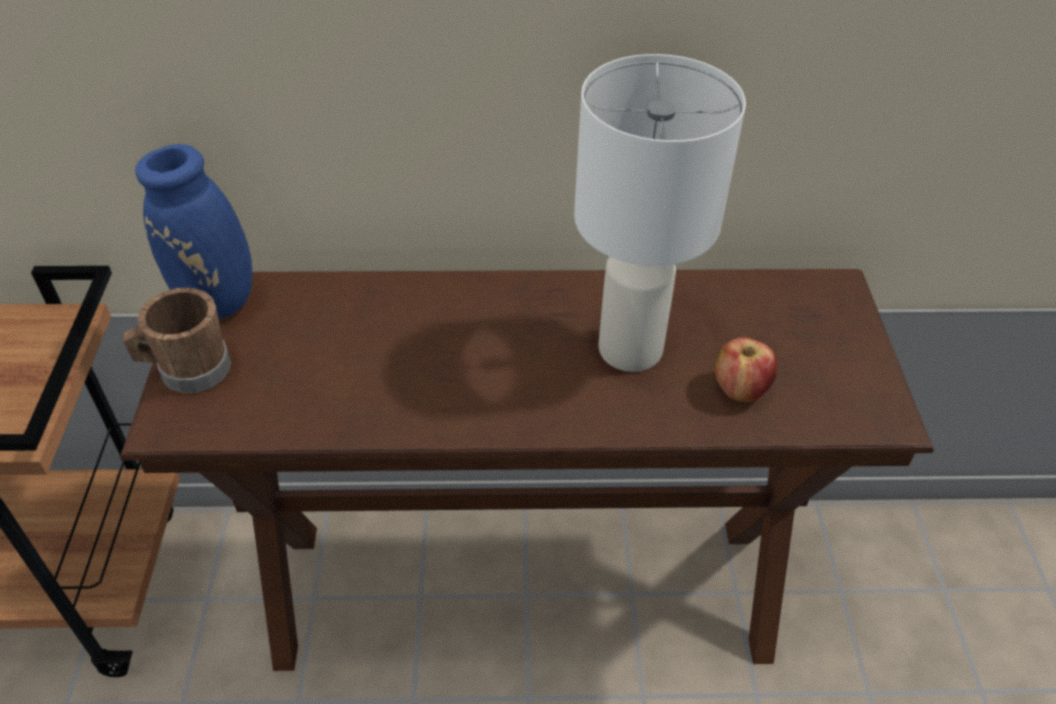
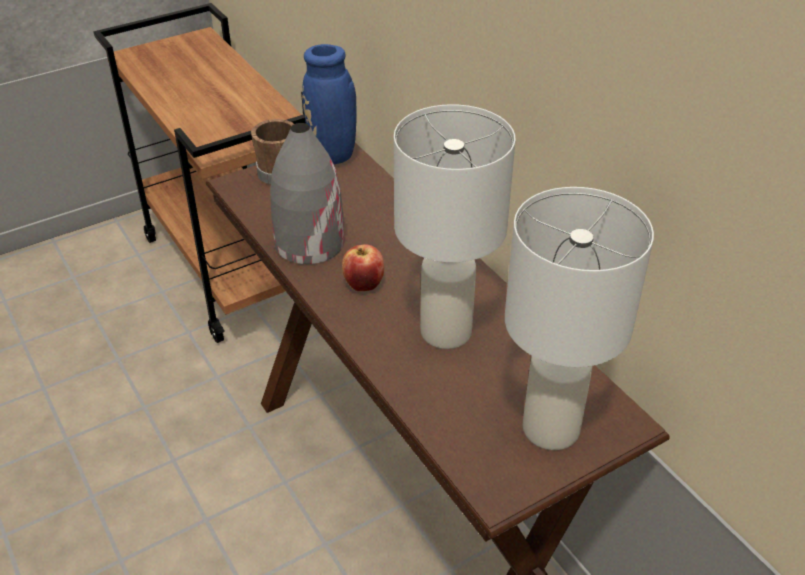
camera: 60 degrees right, 5 degrees down
apple [715,337,777,402] -> apple moved to [342,244,384,291]
none -> grey vase [270,123,344,264]
none -> white table lamp [505,187,654,450]

